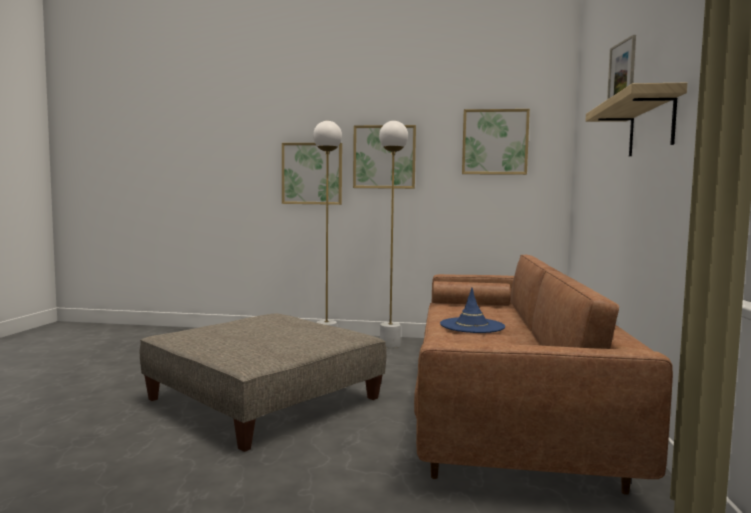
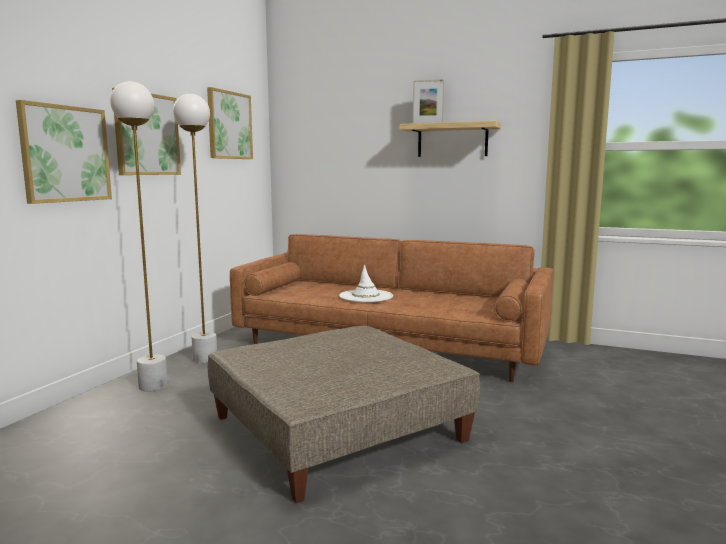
camera: 75 degrees left, 5 degrees up
blue hat [440,288,505,333] -> white hat [339,264,393,302]

